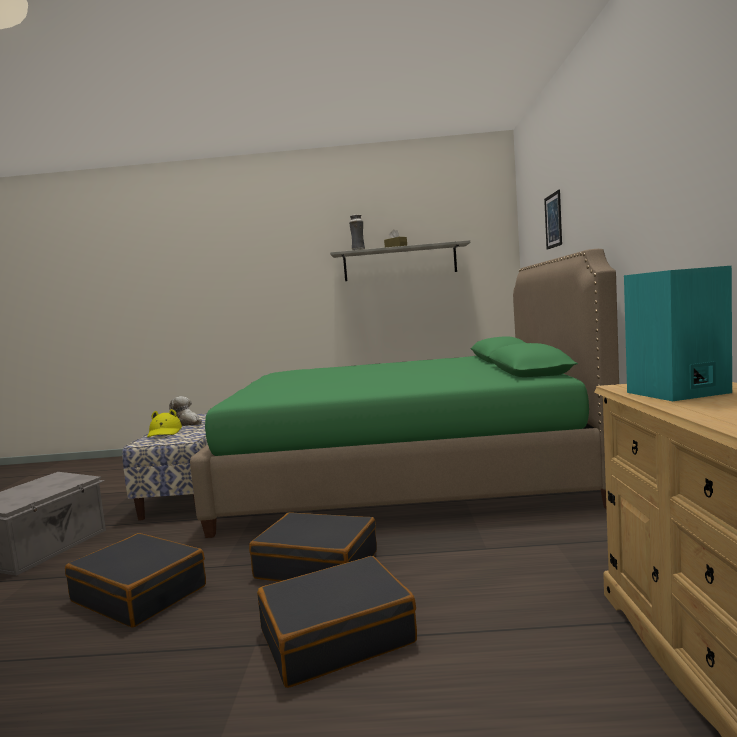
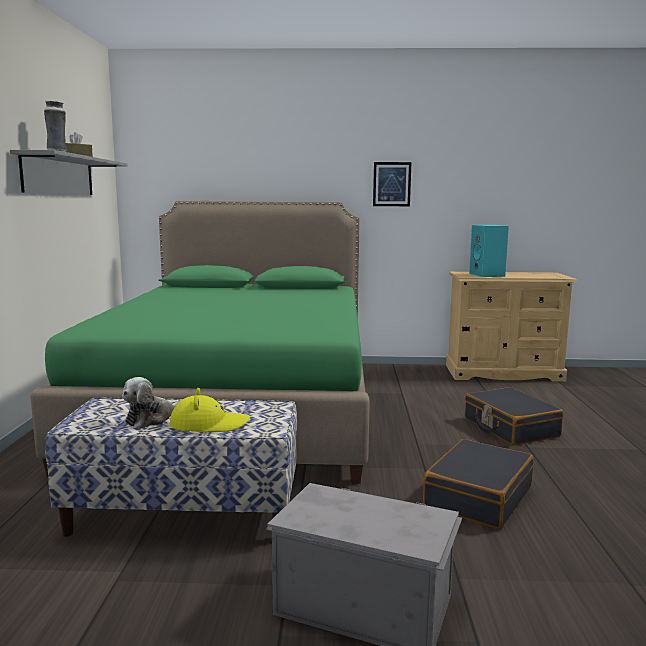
camera: 90 degrees left, 5 degrees up
black suitcase [249,512,377,581] -> none
picture [544,190,562,250] -> picture moved to [373,162,411,206]

